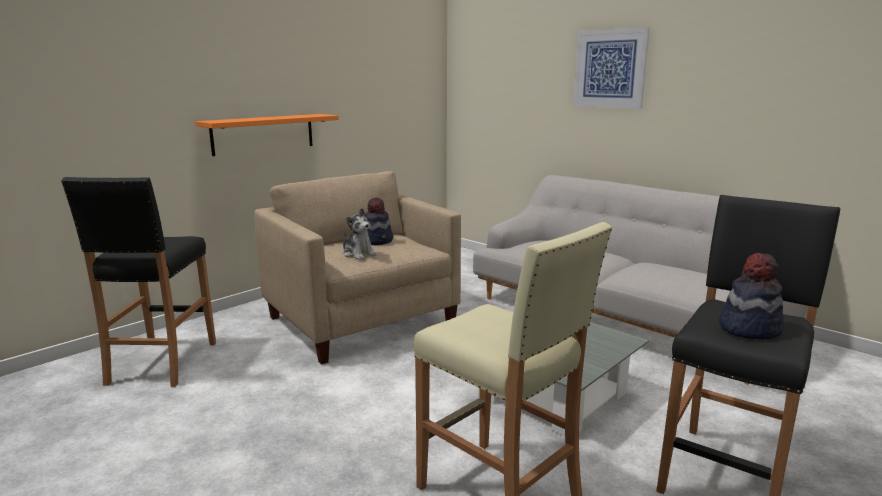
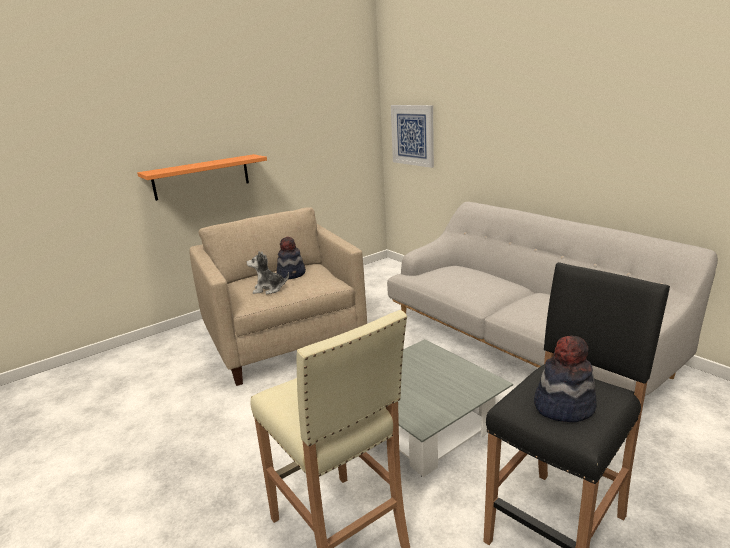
camera: 10 degrees right, 5 degrees up
black stool [61,177,216,387] -> none
plush toy [343,208,376,260] -> plush toy turned 120 degrees clockwise [247,251,289,294]
picture [573,27,650,109] -> picture moved to [391,105,434,168]

